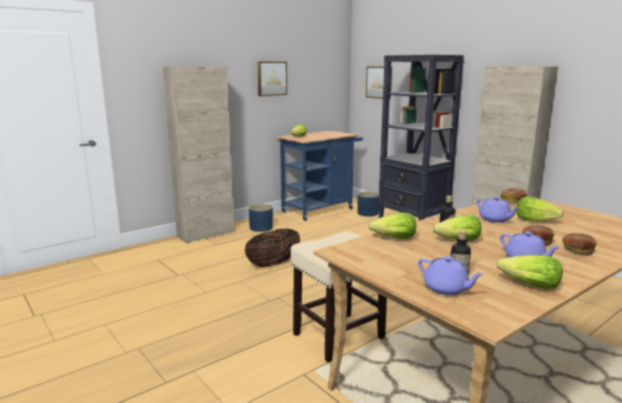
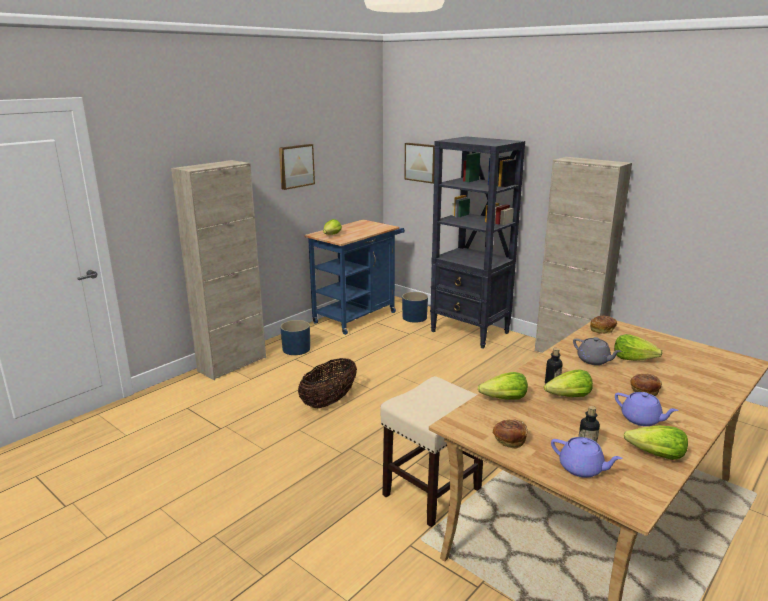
camera: 10 degrees left, 5 degrees up
purple teapot [476,197,519,223] -> grey teapot [573,337,622,365]
bread [562,233,597,256] -> bread moved to [493,420,528,449]

